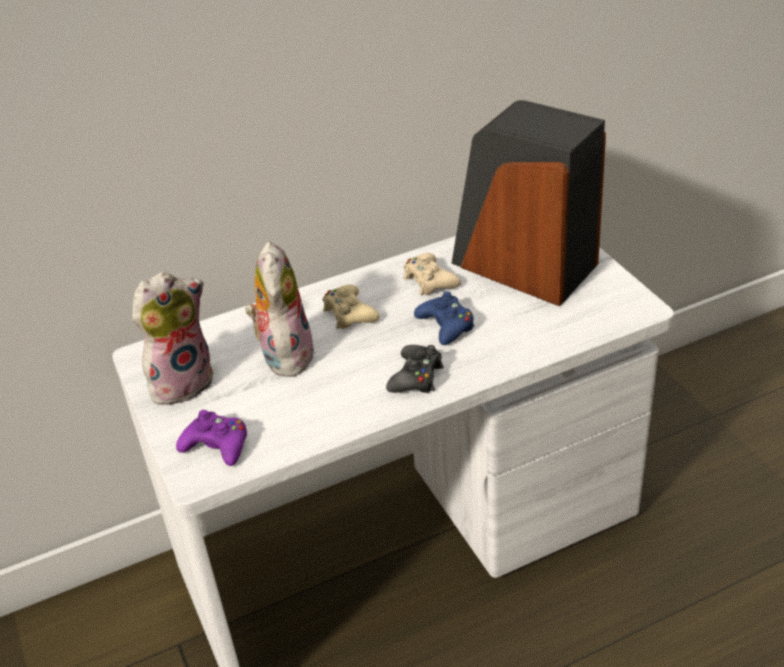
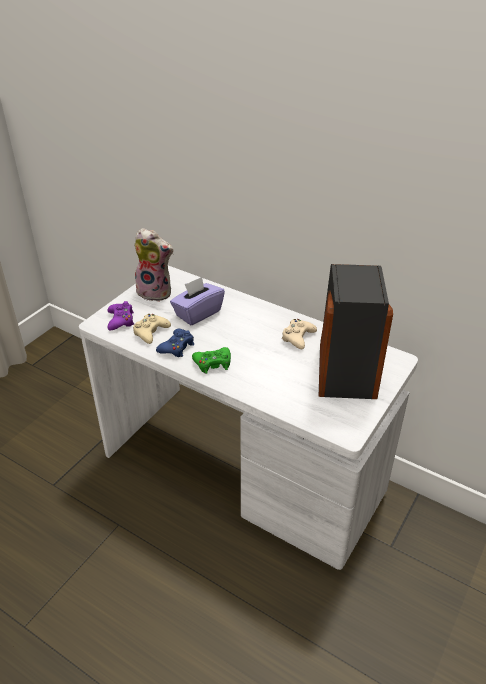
camera: 55 degrees right, 0 degrees up
plush toy [246,241,315,377] -> purple tissue box [170,277,225,325]
beige game controller [323,284,380,329] -> beige game controller moved to [133,314,171,344]
black game controller [386,345,444,393] -> green game controller [192,347,231,374]
blue game controller [414,291,474,345] -> blue game controller moved to [156,329,194,357]

